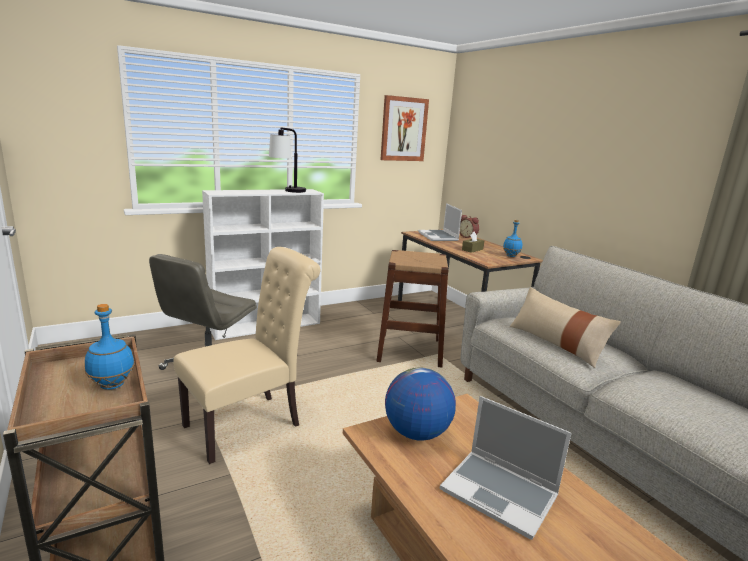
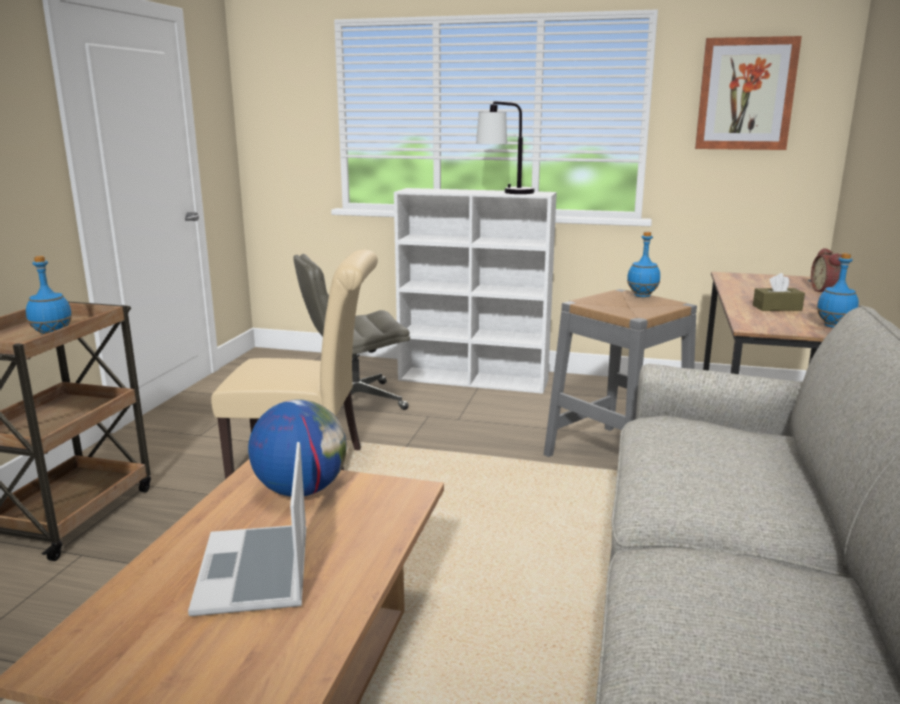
camera: 45 degrees right, 0 degrees up
brown stool [376,250,448,367] -> grey stool [544,289,697,457]
laptop [418,203,462,241] -> none
beige pillow [510,287,621,368] -> none
none -> blue bottle [627,232,660,297]

